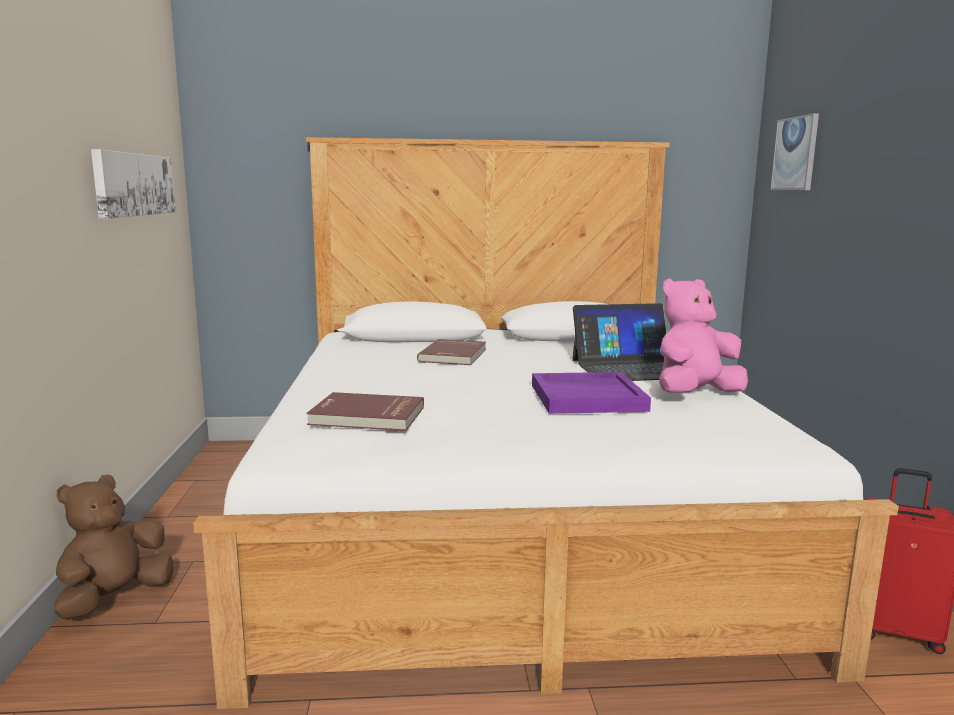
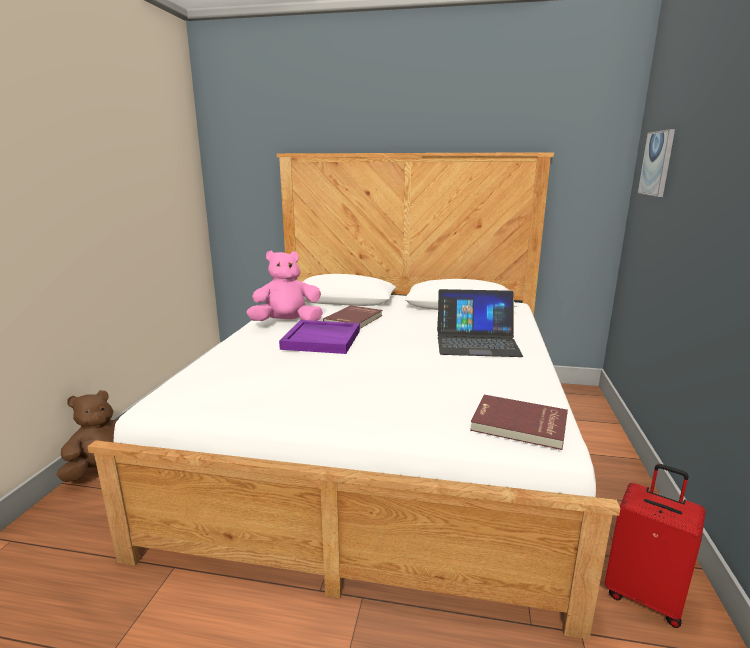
camera: 15 degrees right, 5 degrees up
picture [91,149,176,219] -> none
red book [306,392,424,431] -> red book moved to [470,395,568,450]
purple tray [532,372,651,414] -> purple tray moved to [279,320,360,354]
pink plush toy [659,278,748,393] -> pink plush toy moved to [247,251,323,321]

